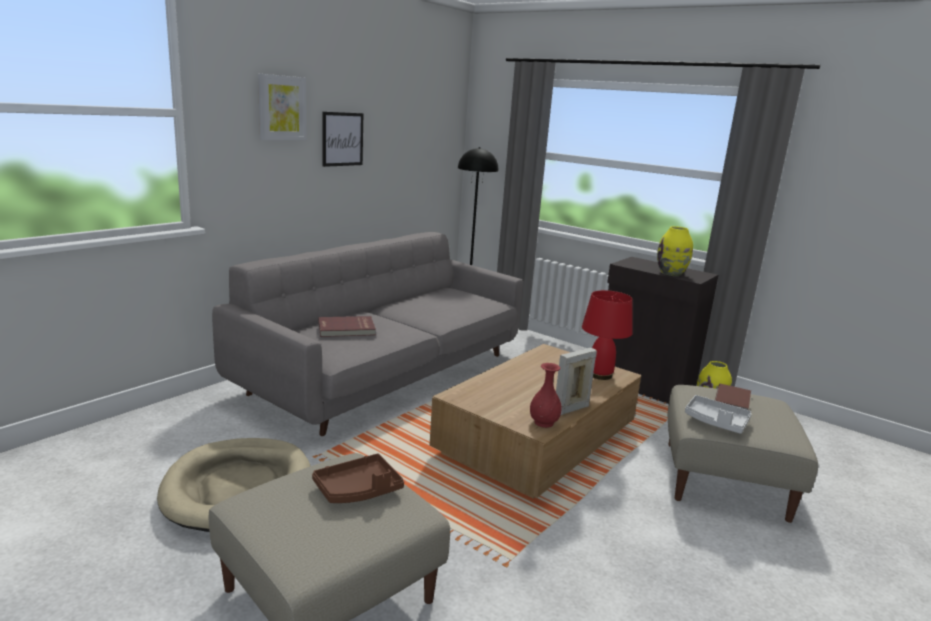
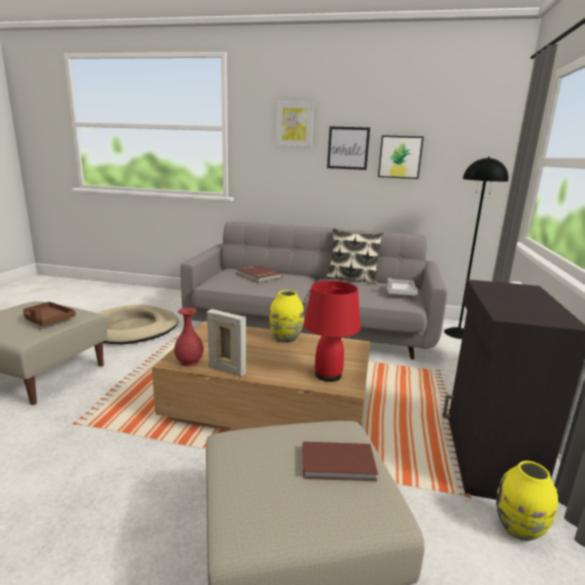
camera: 65 degrees right, 0 degrees up
yellow vase [657,226,693,276] -> yellow vase moved to [269,290,304,343]
grey tray [685,395,752,434] -> grey tray moved to [387,278,418,296]
none -> pillow [326,228,384,284]
none -> picture [378,135,424,179]

